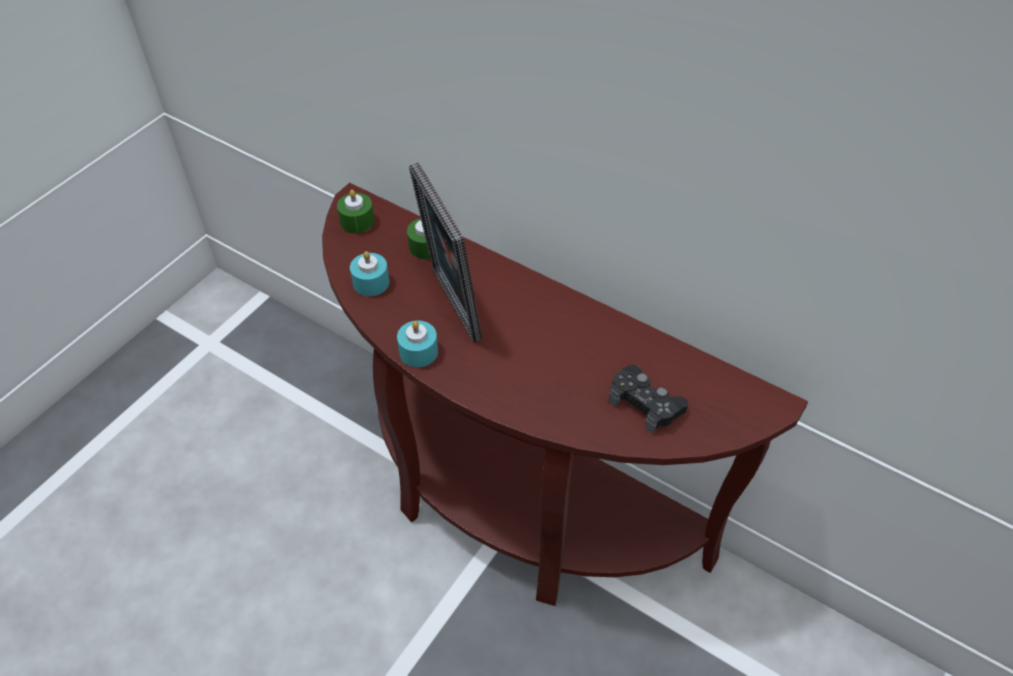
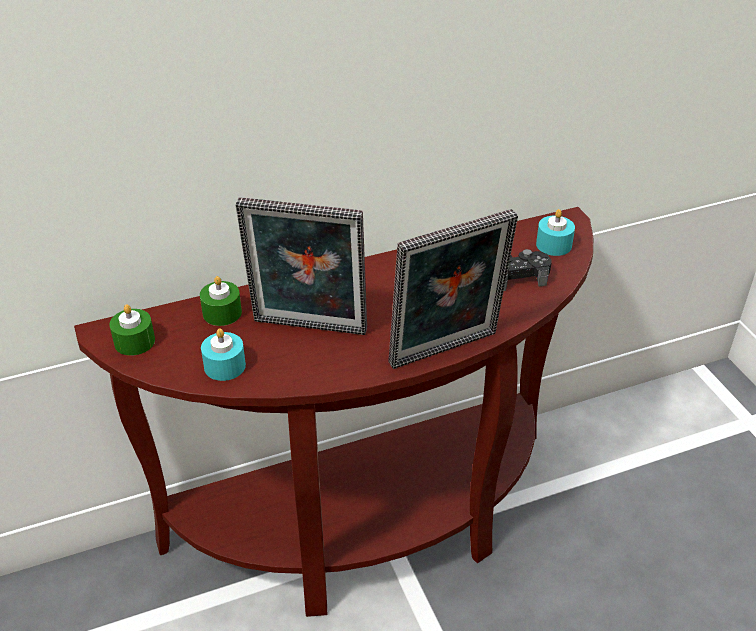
camera: 55 degrees left, 10 degrees down
turquoise candle [397,321,438,367] -> turquoise candle moved to [536,209,575,256]
none -> picture frame [389,209,518,369]

